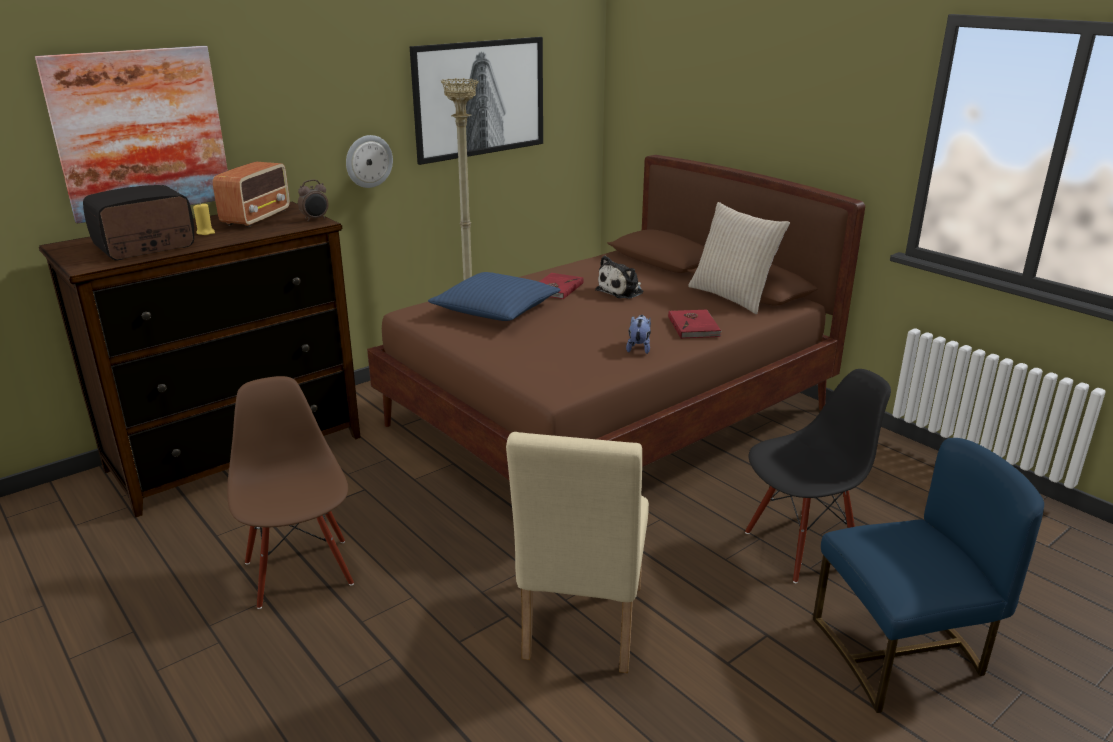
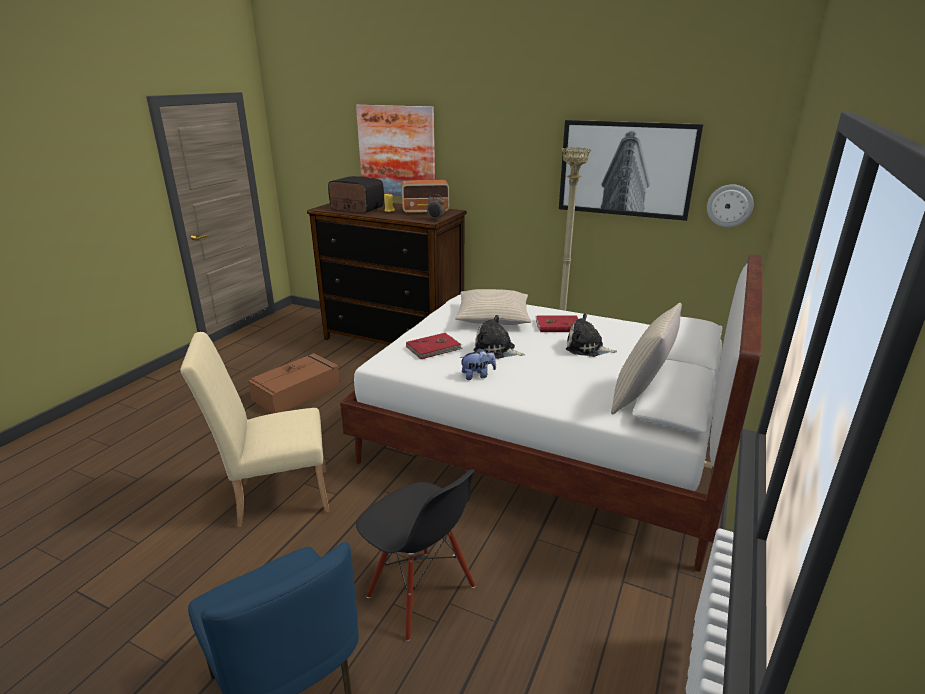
camera: 65 degrees right, 0 degrees up
brown chair [227,376,354,609] -> brown storage box [248,353,340,413]
wall clock [346,135,393,188] -> wall clock moved to [707,184,754,227]
brown bed [367,155,865,481] -> white bed [340,254,763,572]
blue pillow [428,272,561,321] -> beige pillow [455,289,531,325]
red book [668,309,722,339] -> red book moved to [406,333,463,359]
none -> plush toy [473,315,525,359]

